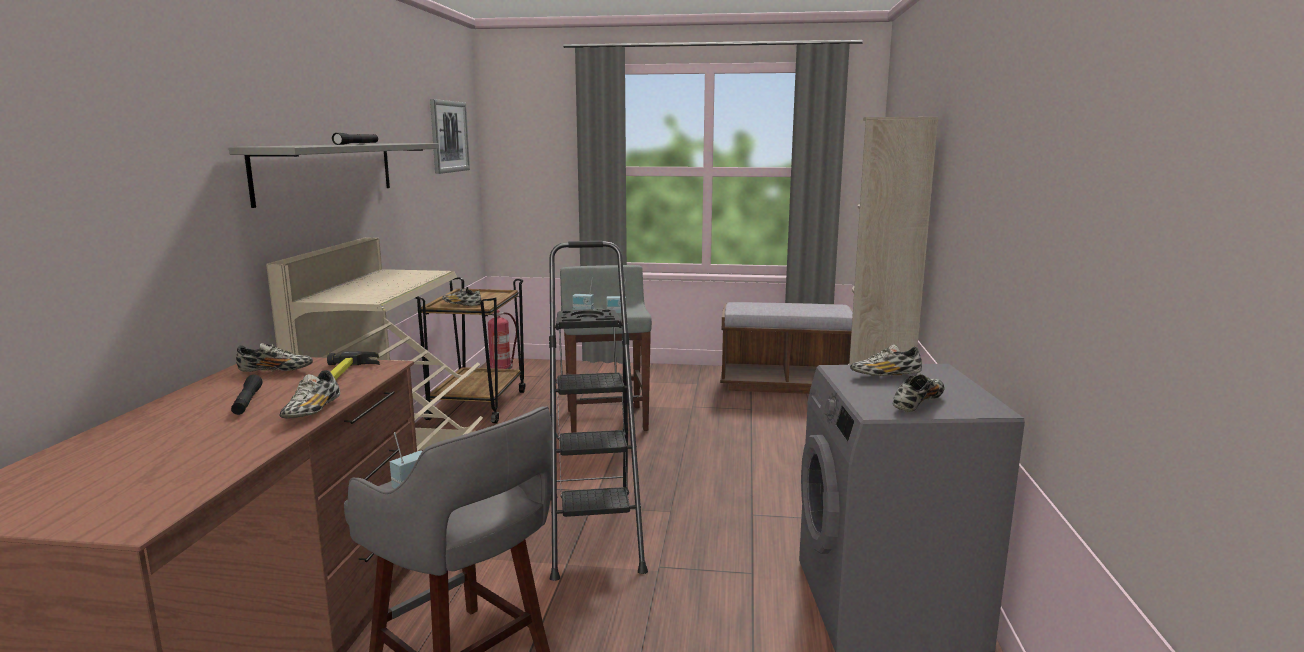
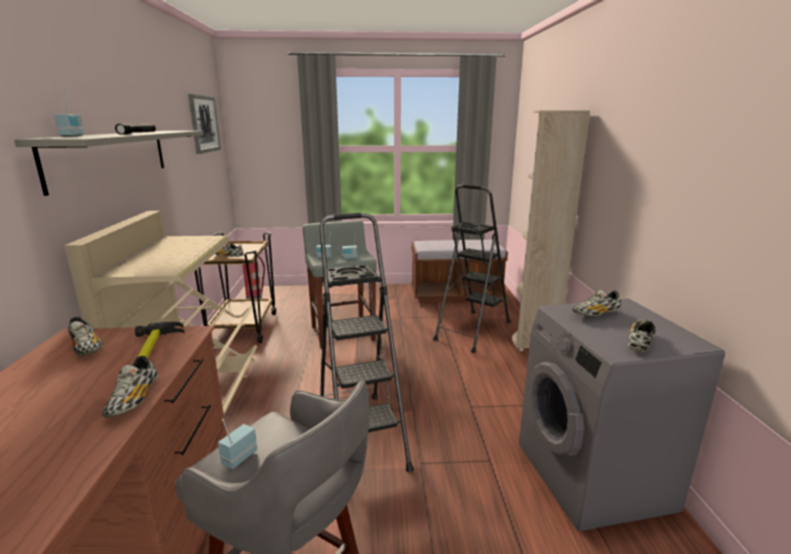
camera: 10 degrees left, 5 degrees up
black flashlight [231,375,263,415] -> none
shoe [236,343,313,372] -> shoe turned 60 degrees clockwise [68,317,103,356]
none -> radio [54,90,84,137]
none -> step ladder [433,184,511,353]

